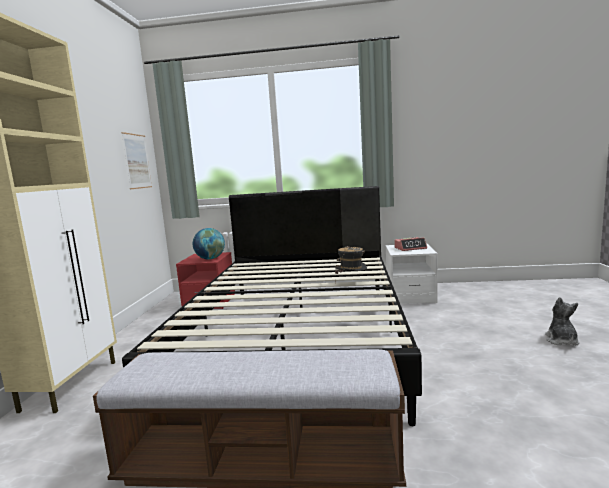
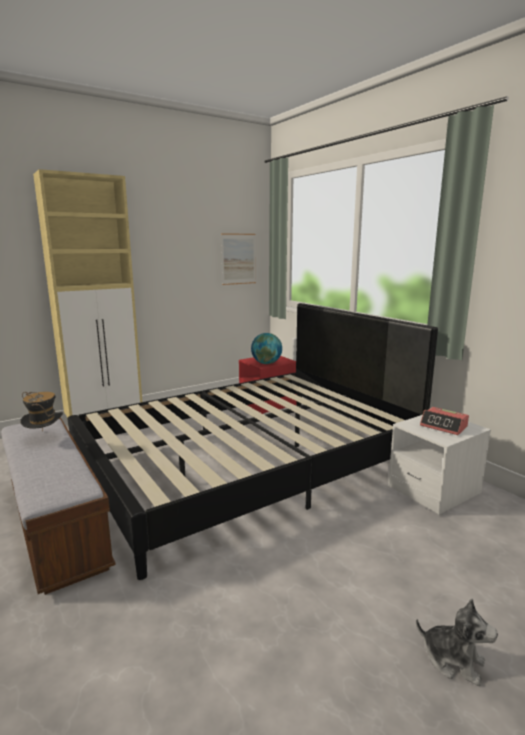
camera: 50 degrees right, 5 degrees up
hat [335,246,367,279] -> hat moved to [20,392,63,431]
plush toy [545,297,579,346] -> plush toy turned 60 degrees clockwise [416,599,498,686]

